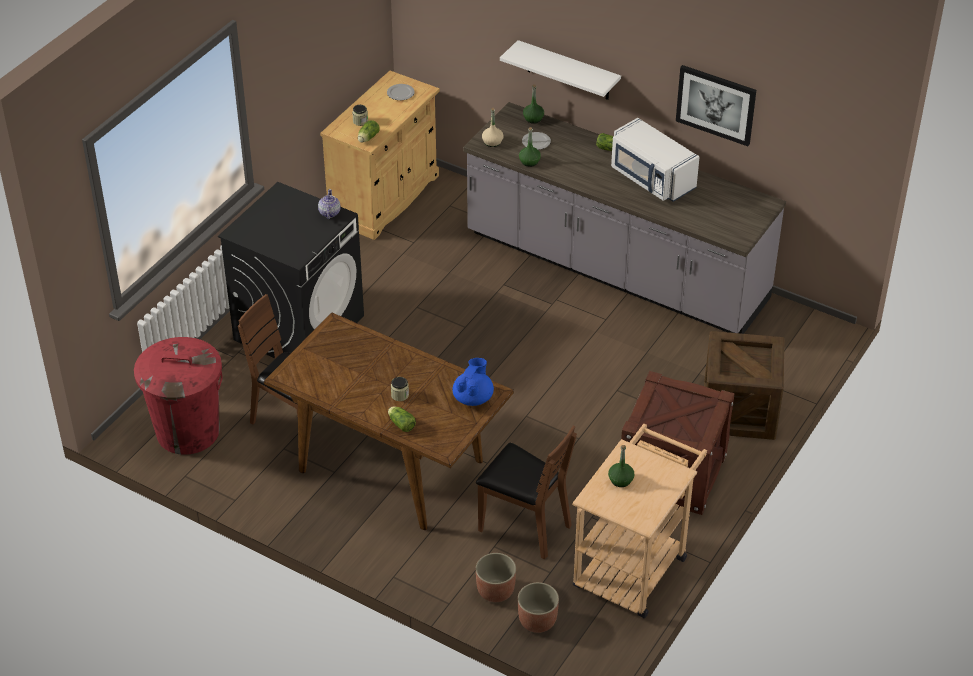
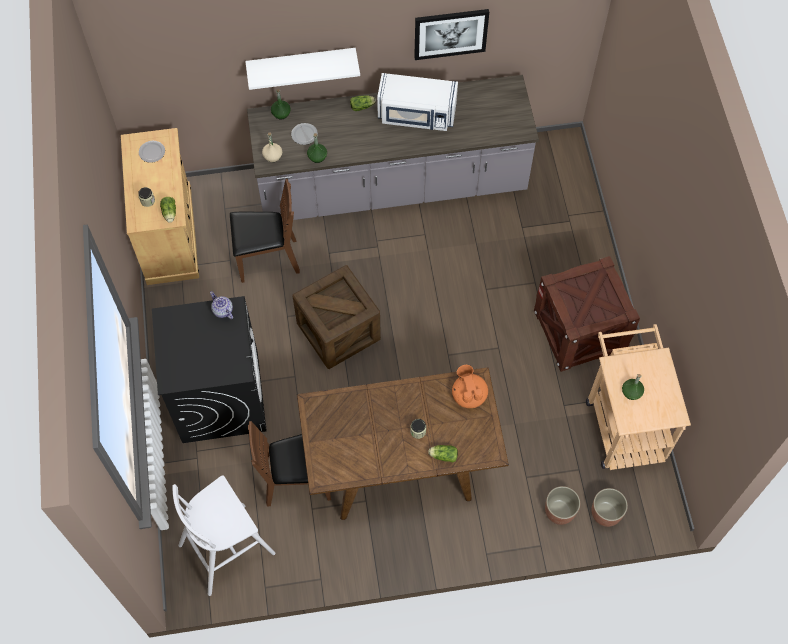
camera: 40 degrees left, 20 degrees up
red trash can [134,337,222,455] -> white stool [173,475,275,596]
blue teapot [452,358,494,406] -> orange teapot [452,365,488,408]
brown chair [476,425,577,559] -> brown chair moved to [230,179,300,283]
crate [704,331,784,440] -> crate moved to [292,265,381,369]

